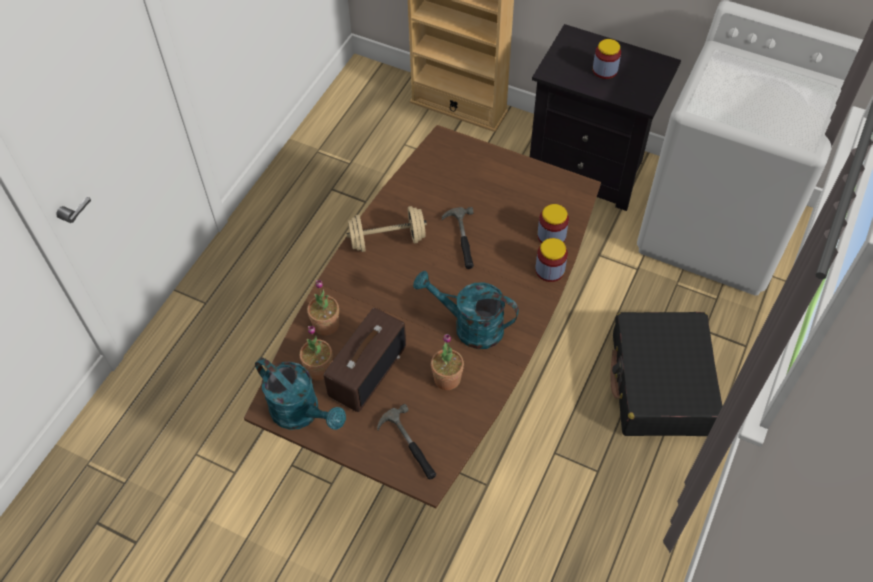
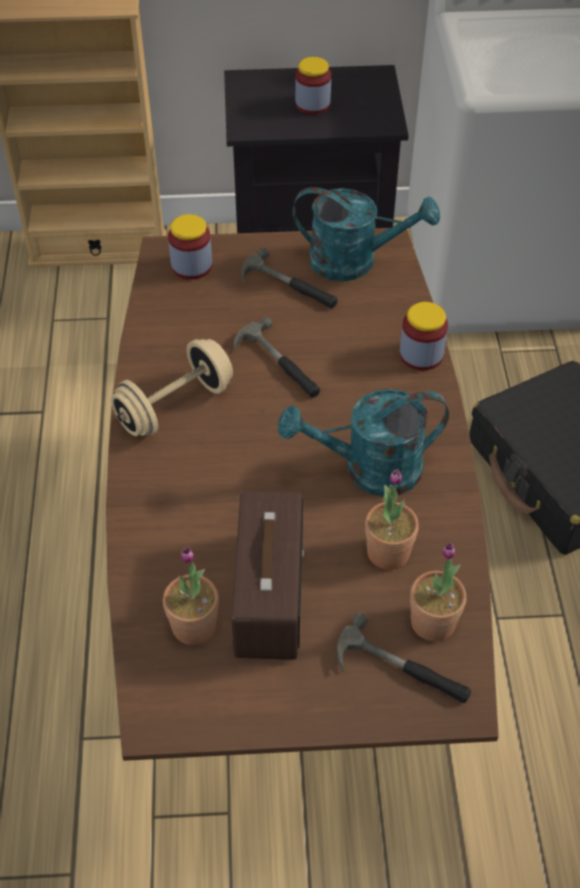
camera: 30 degrees left, 5 degrees down
turquoise watering can [255,357,346,430] -> turquoise watering can moved to [293,187,440,281]
potted plant [307,280,339,336] -> potted plant moved to [410,543,466,641]
jar [537,204,569,243] -> jar moved to [168,214,212,280]
none -> hammer [242,247,338,308]

